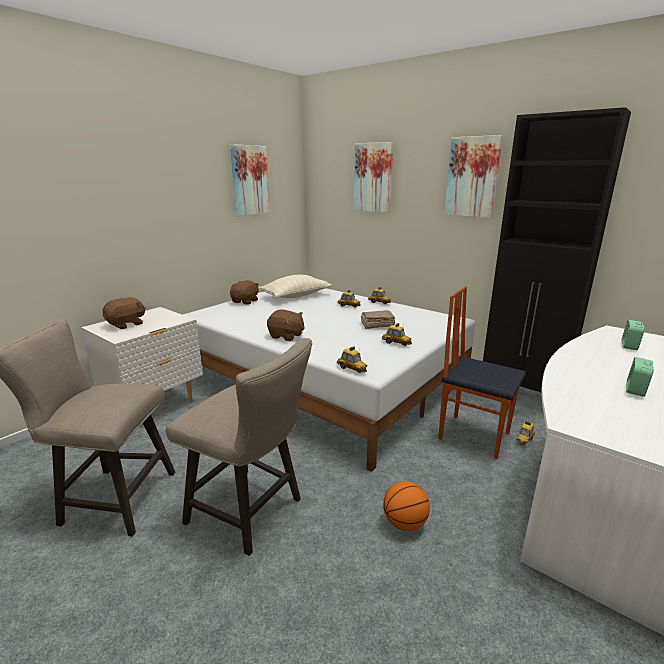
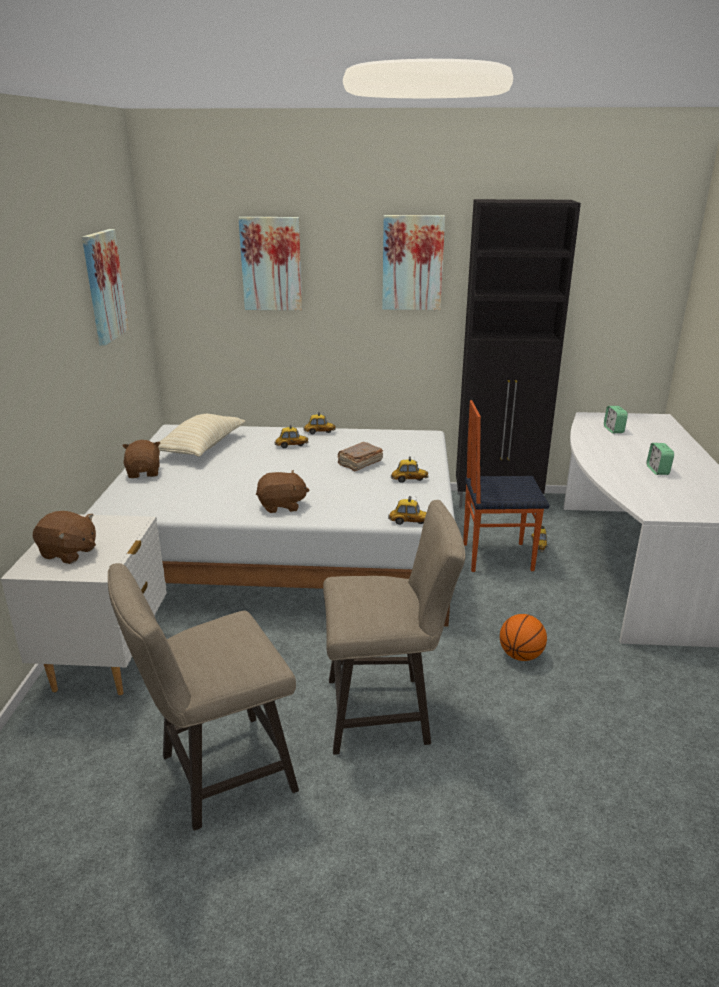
camera: 35 degrees left, 5 degrees up
brown plush toy [102,297,146,329] -> brown plush toy turned 105 degrees clockwise [33,511,96,564]

